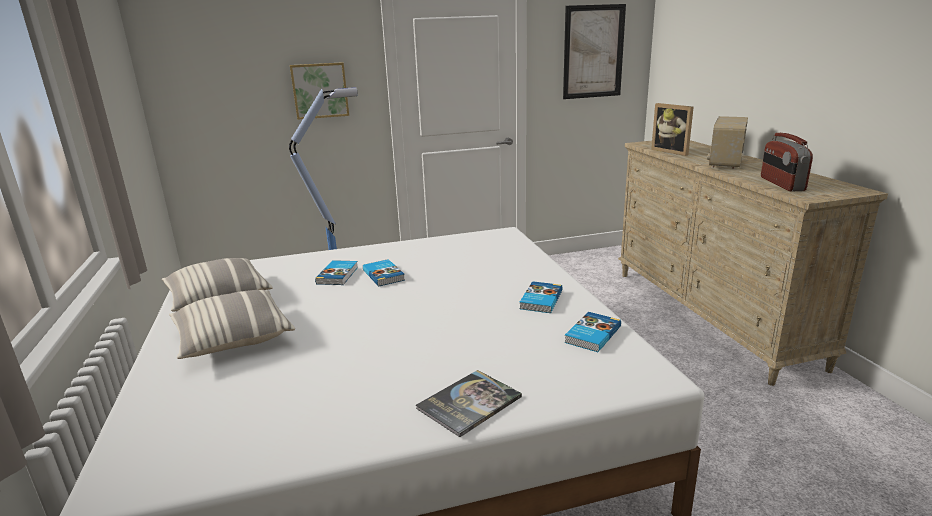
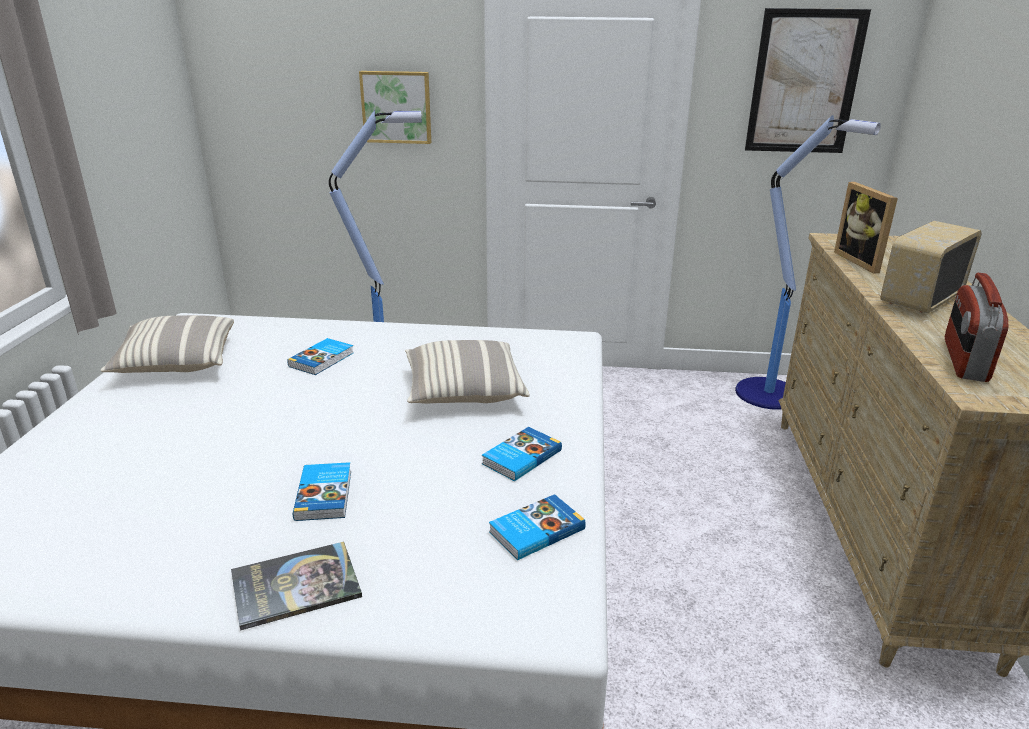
camera: 20 degrees right, 5 degrees up
pillow [169,290,295,359] -> pillow moved to [405,340,530,404]
book [363,259,405,286] -> book moved to [293,462,351,521]
none -> floor lamp [735,115,881,410]

